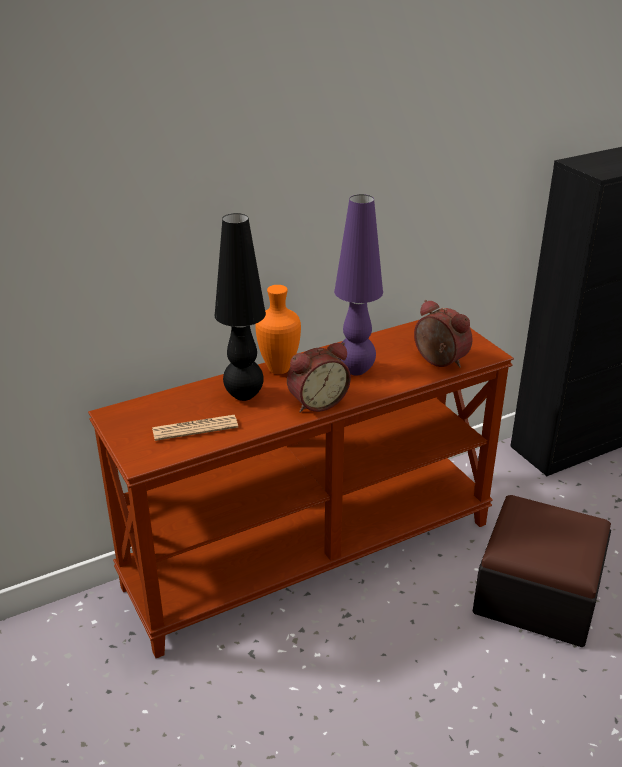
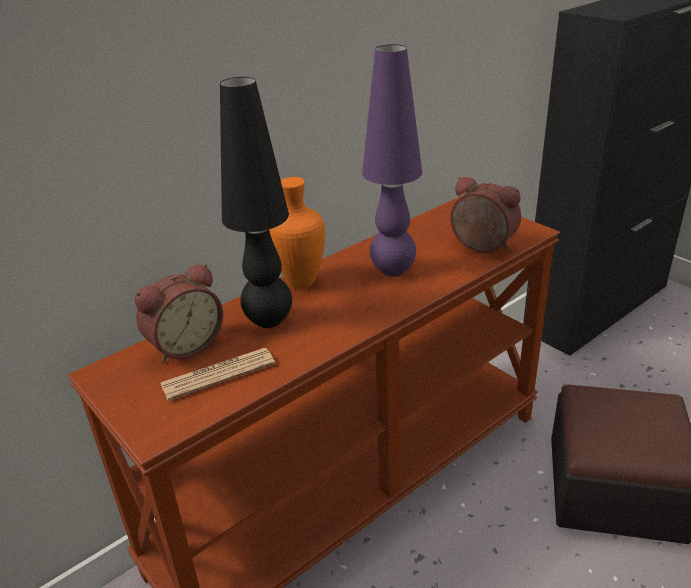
camera: 10 degrees left, 0 degrees up
alarm clock [287,342,351,413] -> alarm clock moved to [135,263,223,363]

